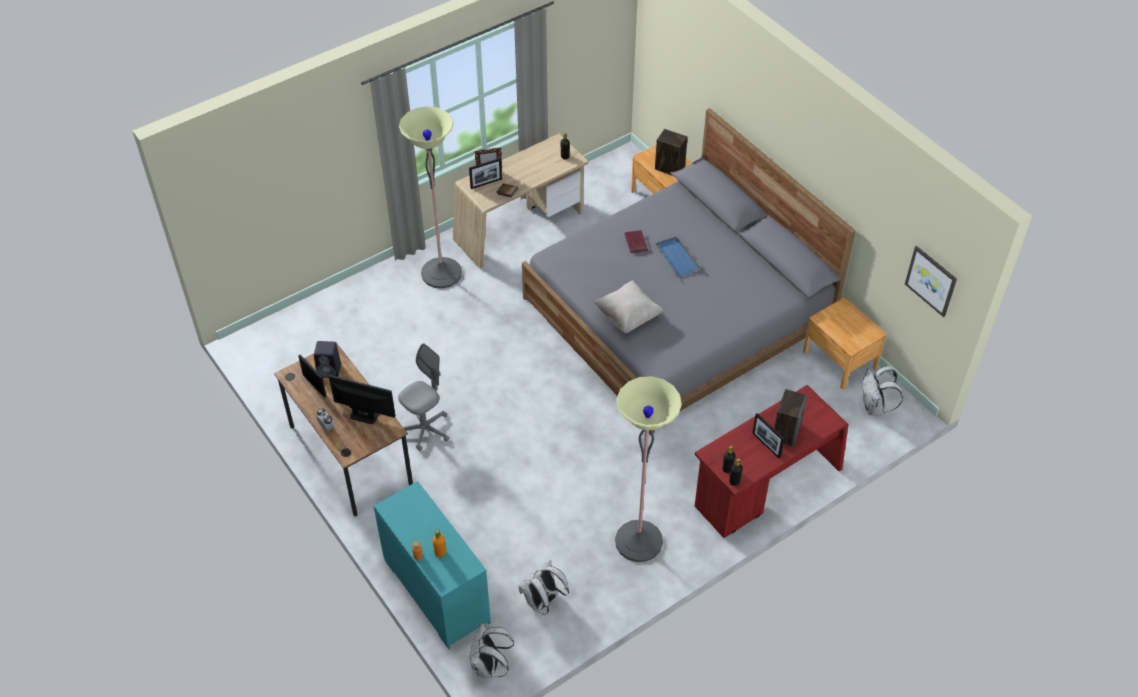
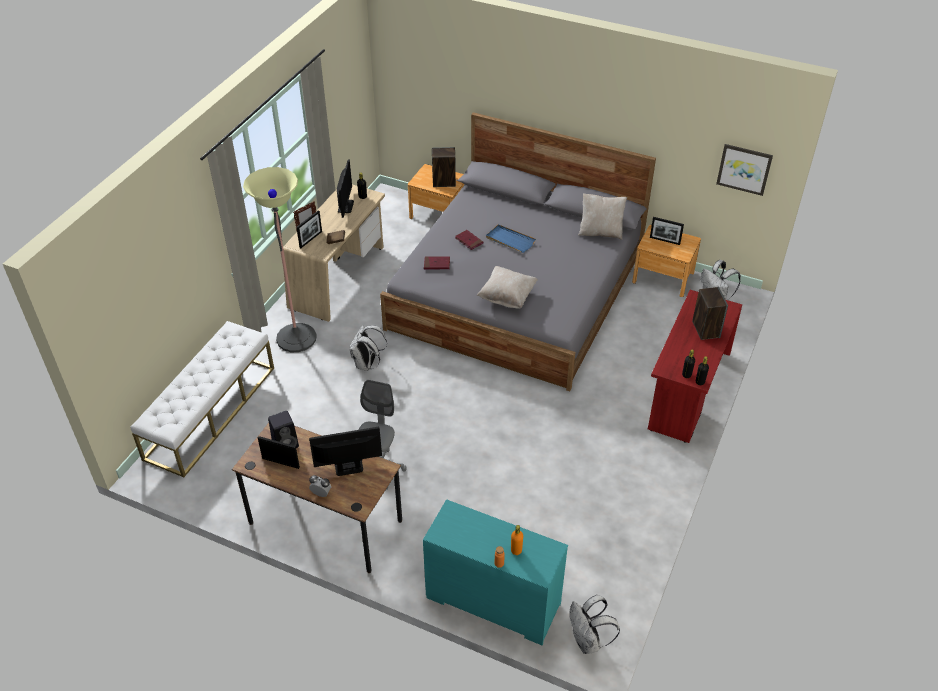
camera: 30 degrees left, 5 degrees down
white backpack [518,559,569,615] -> white backpack moved to [350,325,387,371]
floor lamp [615,376,682,562] -> none
picture frame [752,413,785,459] -> picture frame moved to [650,217,684,245]
none -> white bench [131,321,274,477]
none -> monitor [337,159,354,218]
none -> red book [424,256,450,269]
none -> beige pillow [578,193,627,240]

